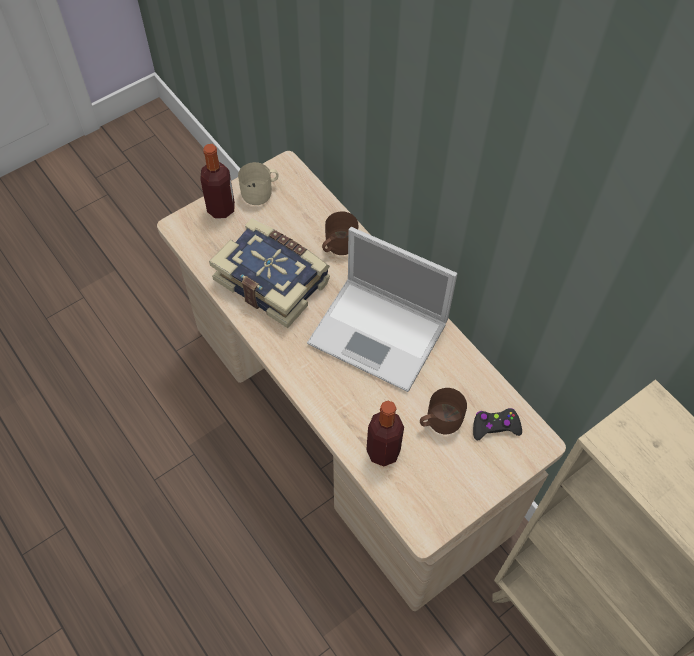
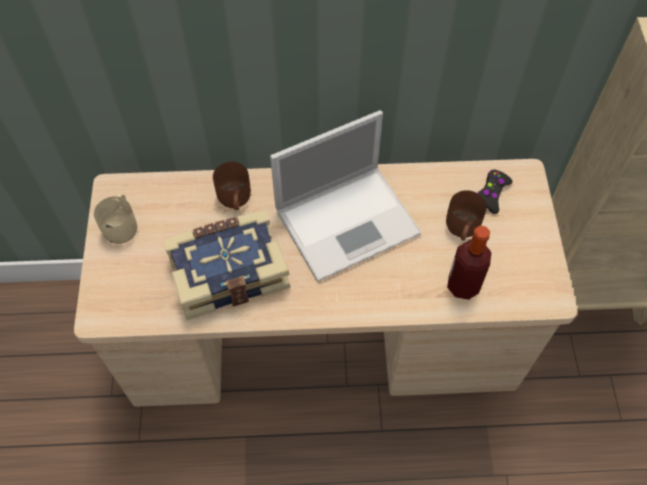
camera: 55 degrees left, 0 degrees up
bottle [200,144,235,218] -> none

